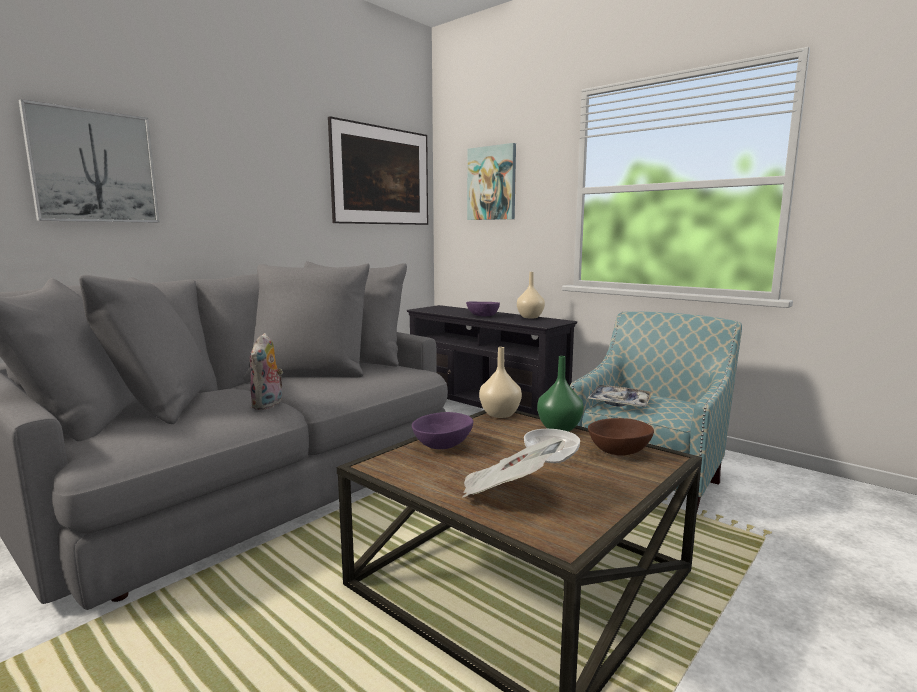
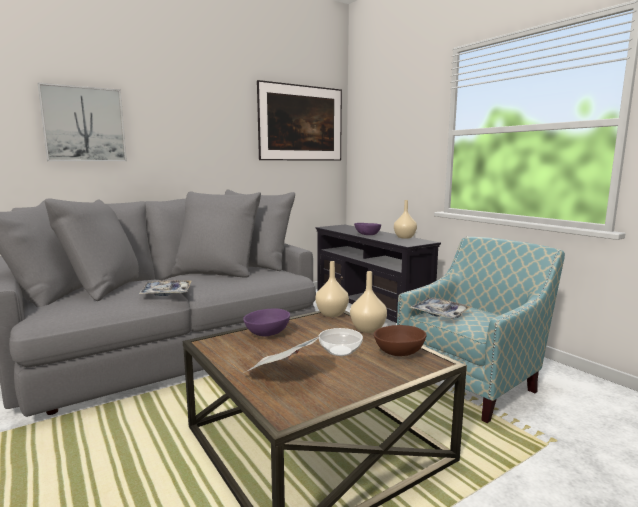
camera: 15 degrees right, 0 degrees up
plush toy [250,333,283,410] -> tray [139,280,192,296]
picture [467,143,516,220] -> none
green vase [537,356,584,432] -> beige vase [350,271,387,333]

